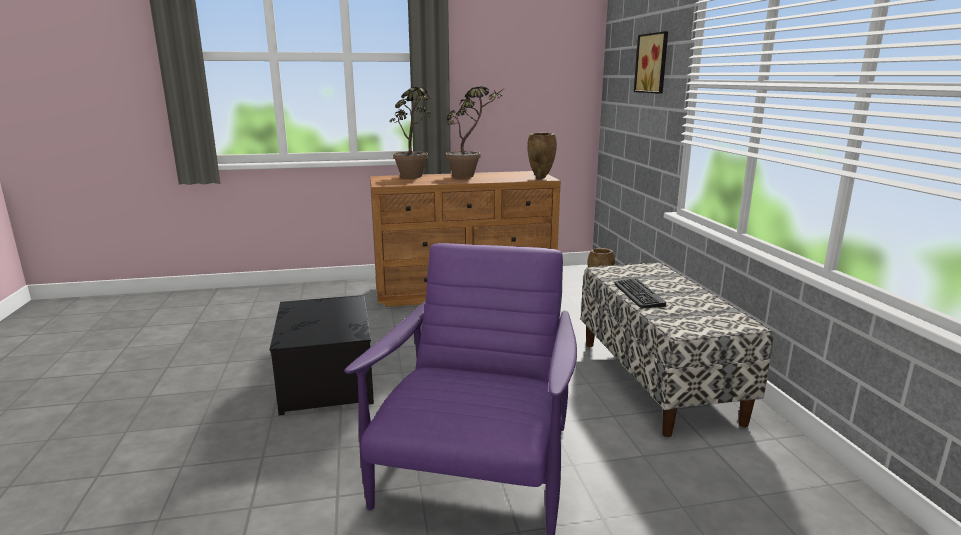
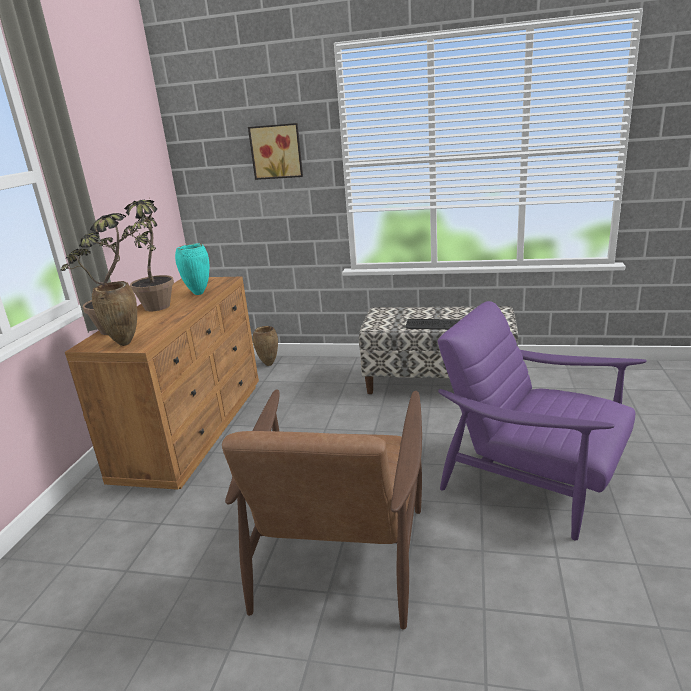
camera: 65 degrees left, 5 degrees up
storage box [269,295,374,416] -> brown armchair [222,389,422,630]
brown vase [527,133,557,179] -> brown vase moved to [92,281,137,346]
none -> turquoise vase [175,244,209,295]

